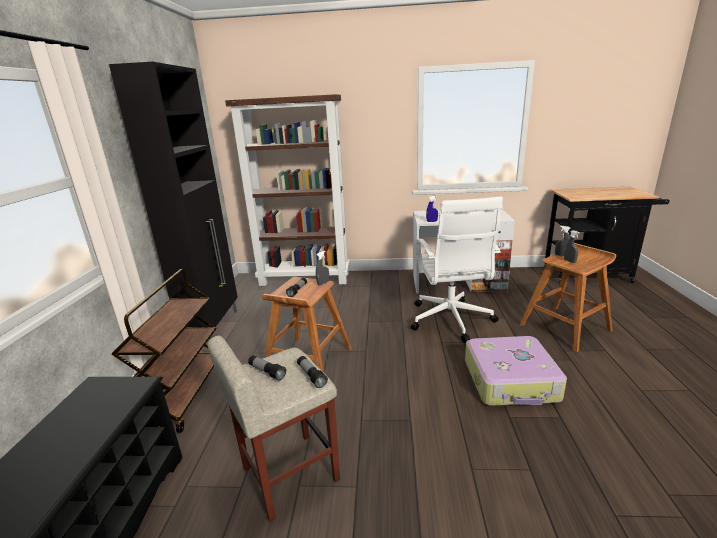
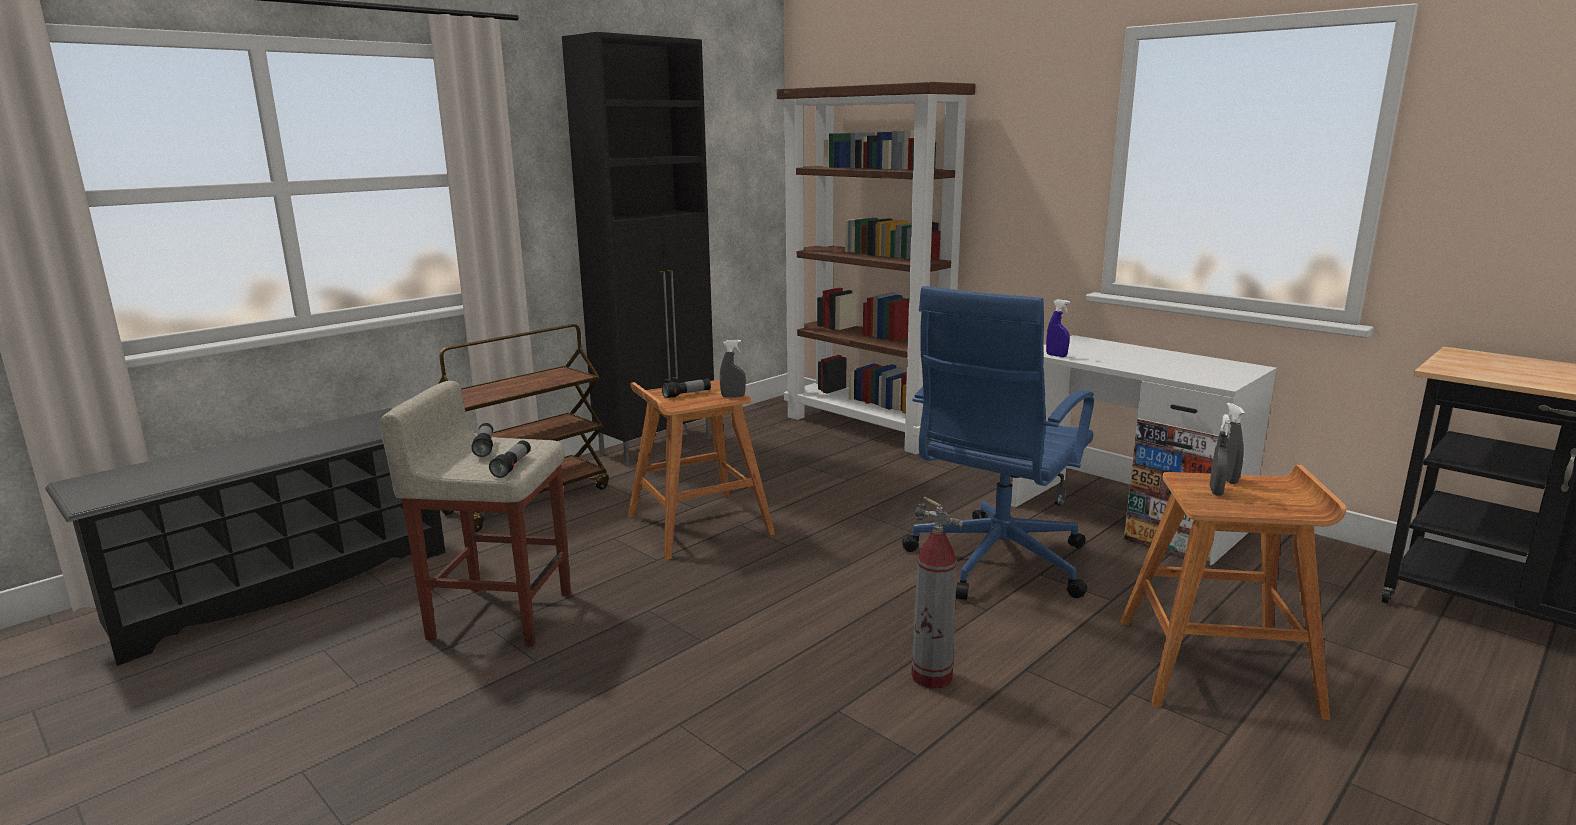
camera: 40 degrees right, 5 degrees down
white office chair [411,196,503,343] -> blue office chair [902,286,1094,600]
suitcase [465,336,567,406] -> fire extinguisher [911,497,963,689]

